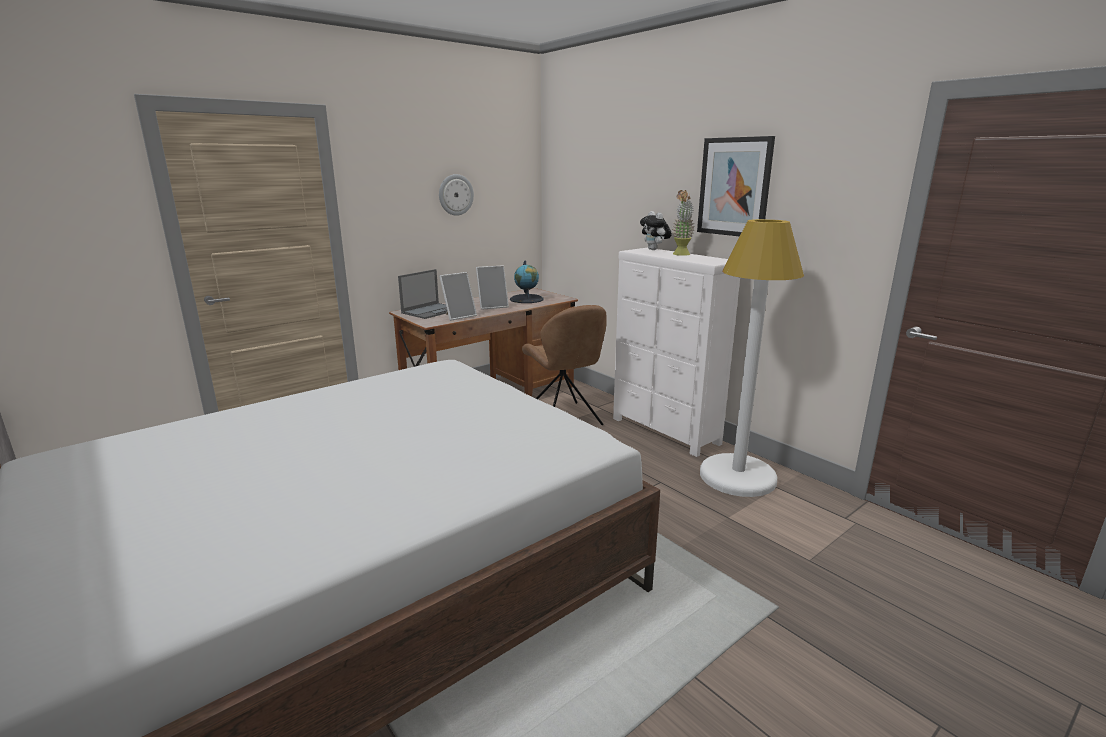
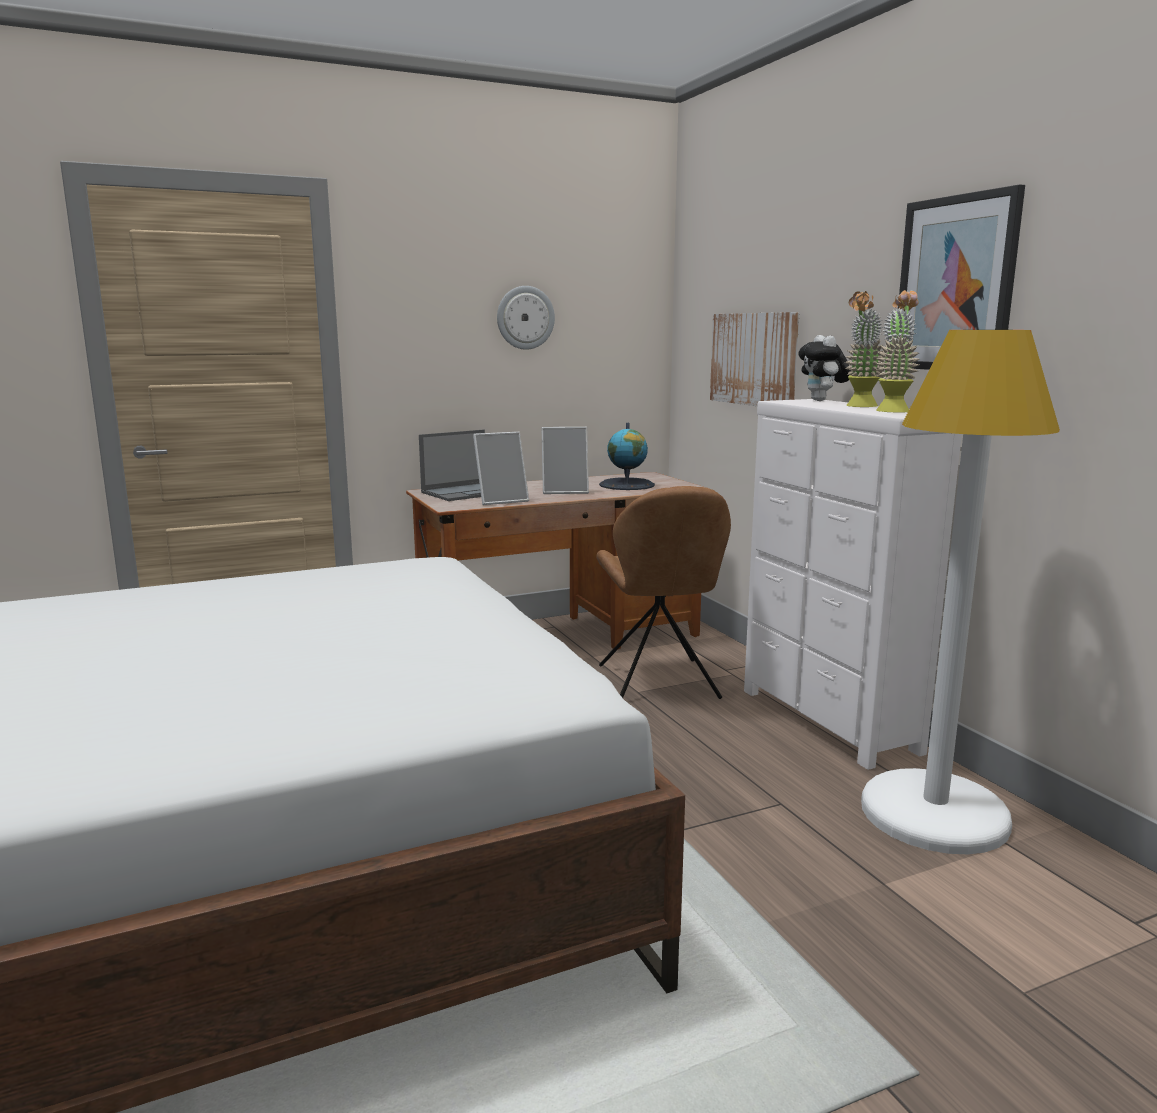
camera: 15 degrees right, 5 degrees down
none -> picture [710,312,800,406]
none -> potted plant [875,290,920,413]

